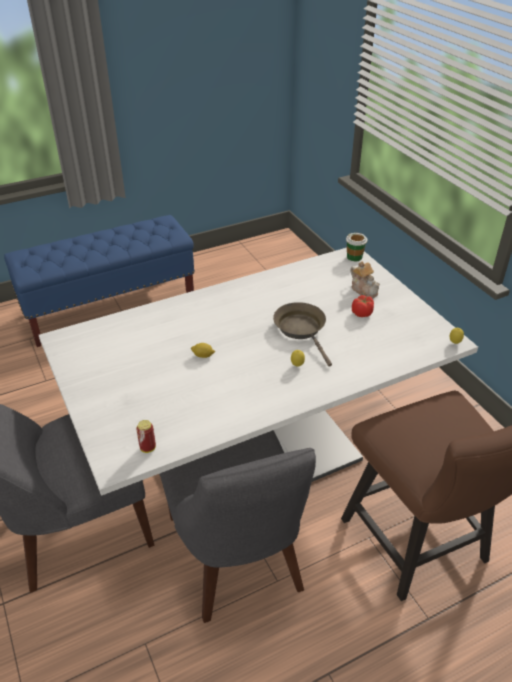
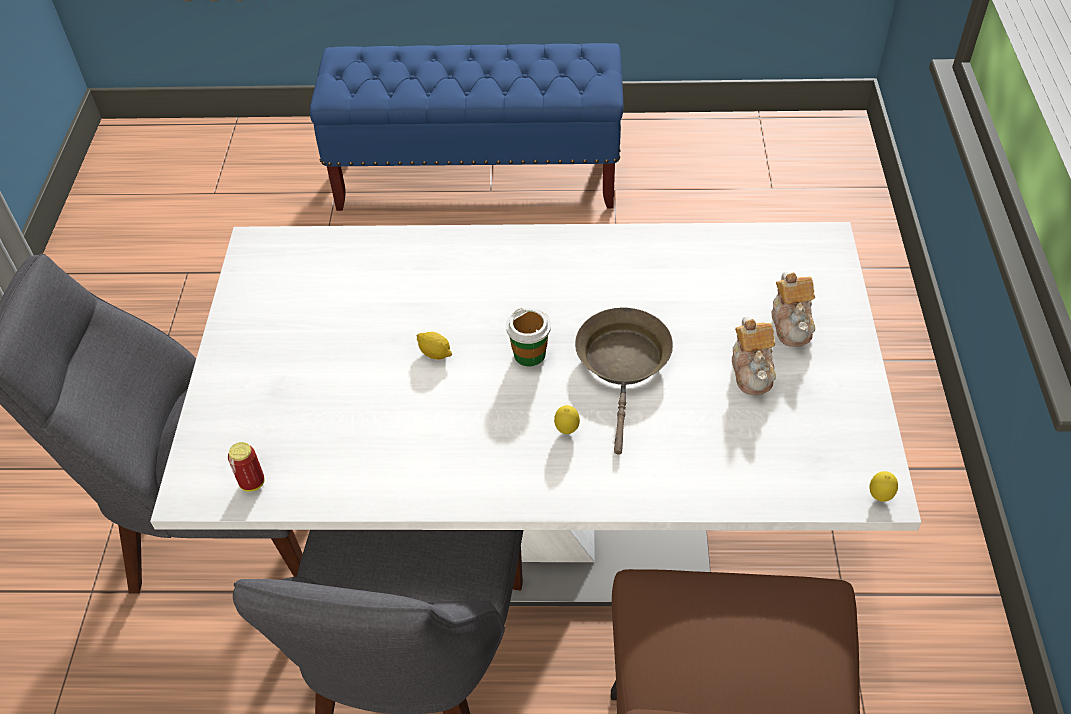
camera: 30 degrees right, 10 degrees up
cup [346,233,367,261] -> cup moved to [506,308,551,366]
tomato [352,295,374,317] -> teapot [732,317,776,395]

